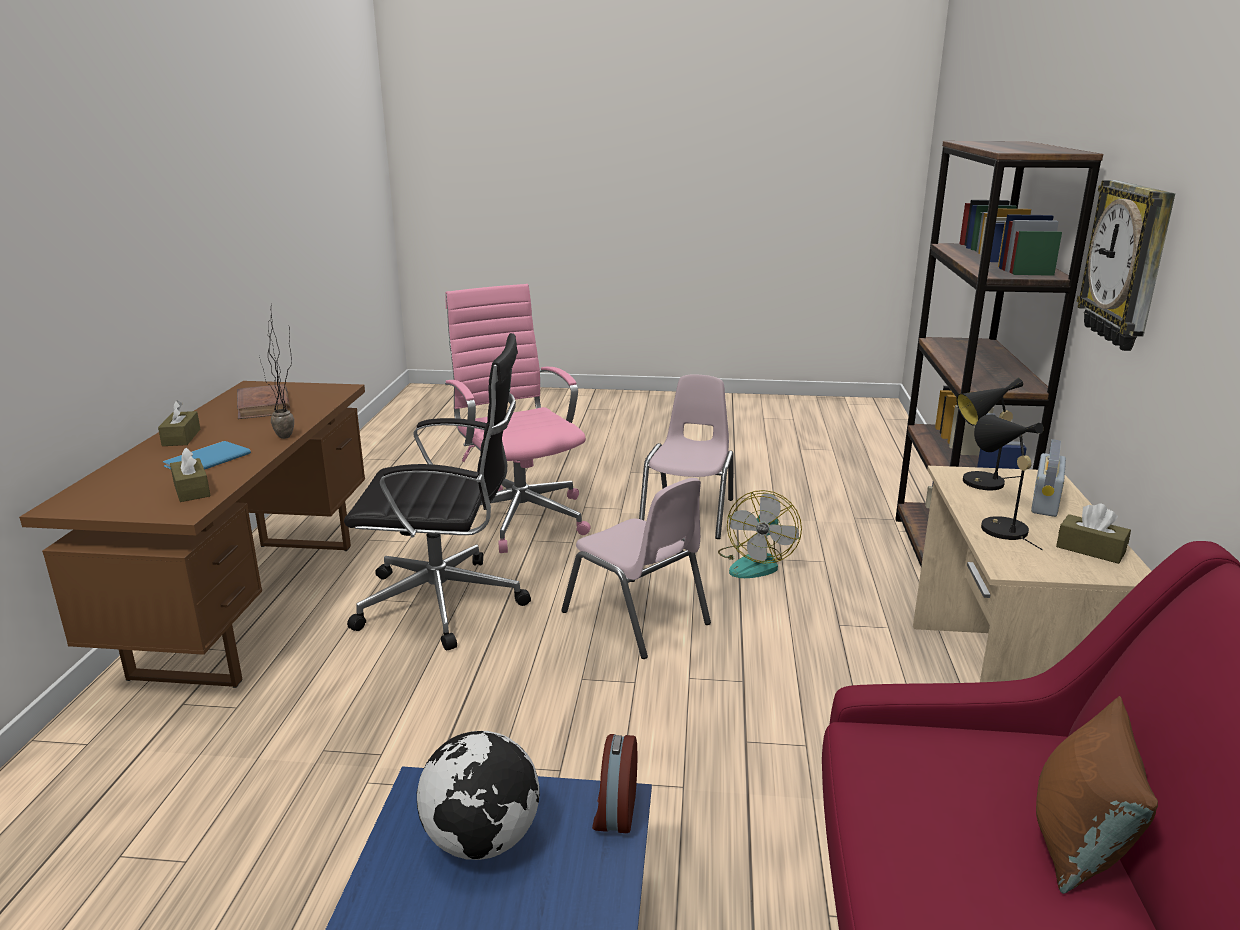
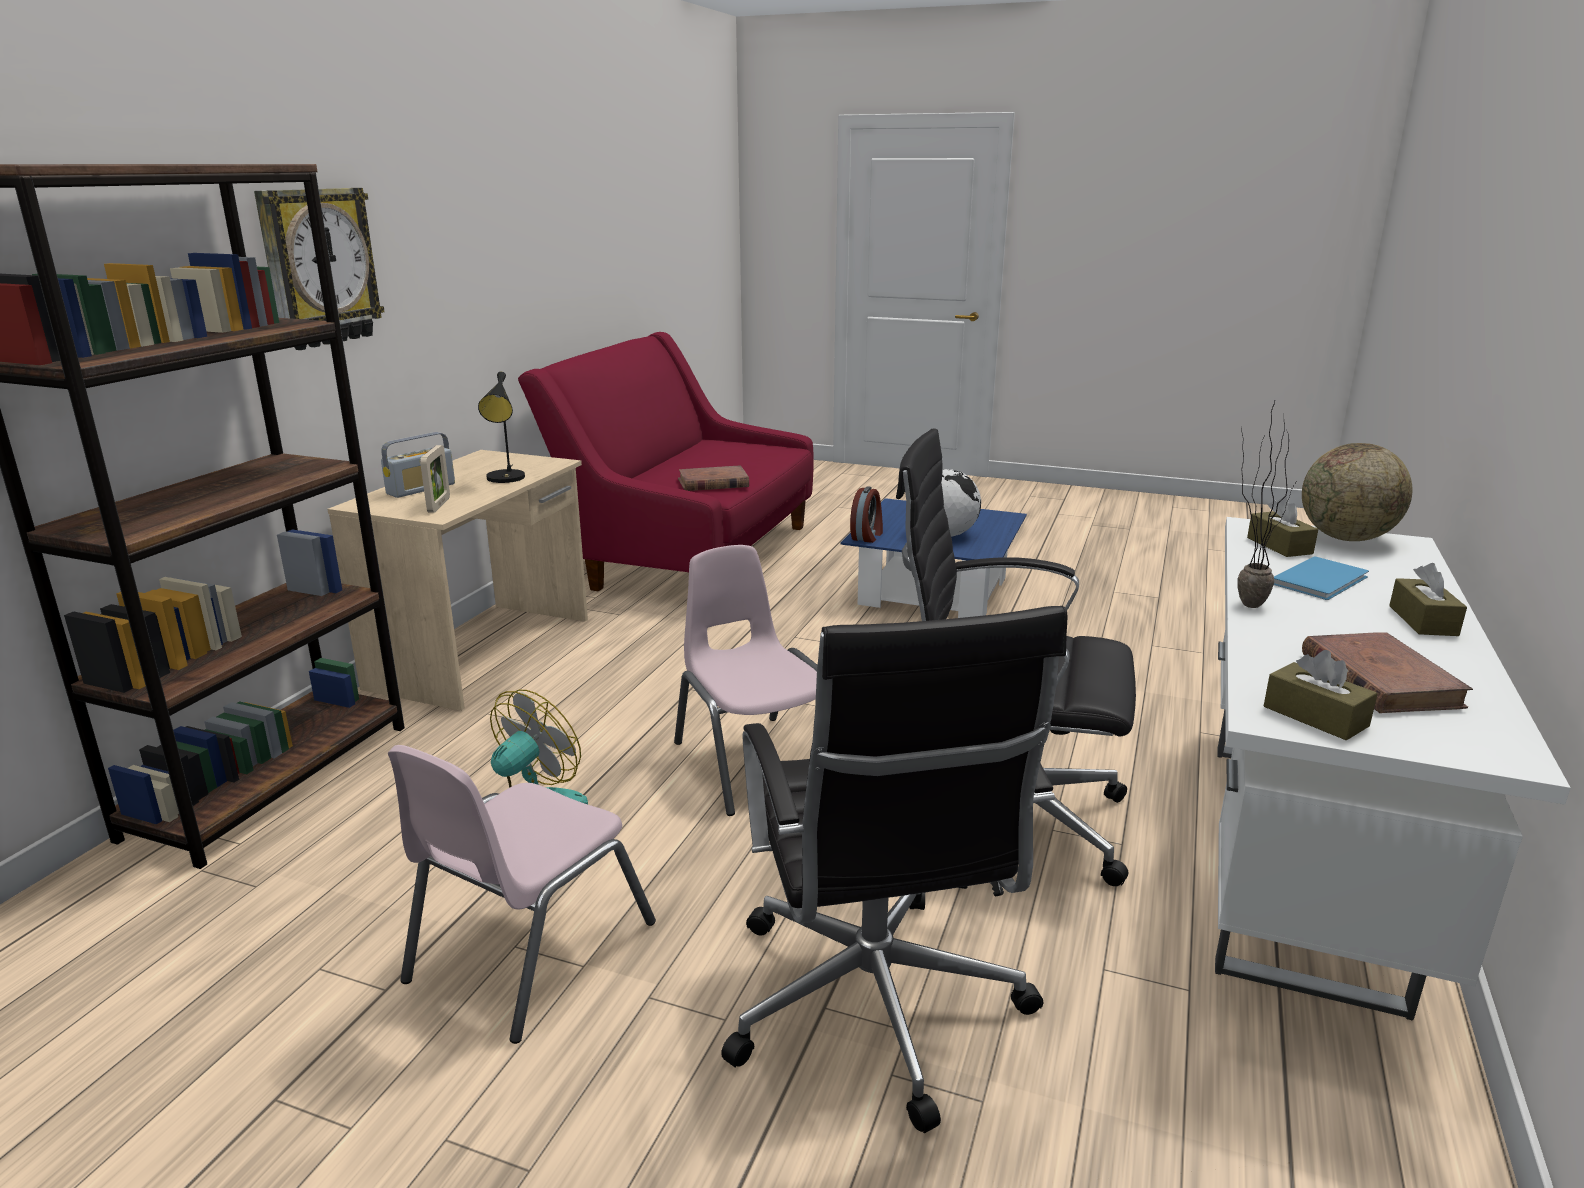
camera: 165 degrees left, 0 degrees up
brown desk [19,381,365,688] -> white desk [1215,517,1571,1021]
pink office chair [445,284,591,553] -> black office chair [721,606,1068,1133]
black table lamp [956,378,1023,491] -> picture frame [420,445,450,513]
brown pillow [1036,696,1158,894] -> none
brown tissue box [1056,503,1131,564] -> brown tissue box moved to [1264,650,1378,740]
none -> brown book [678,465,749,491]
none -> globe [1302,443,1412,541]

